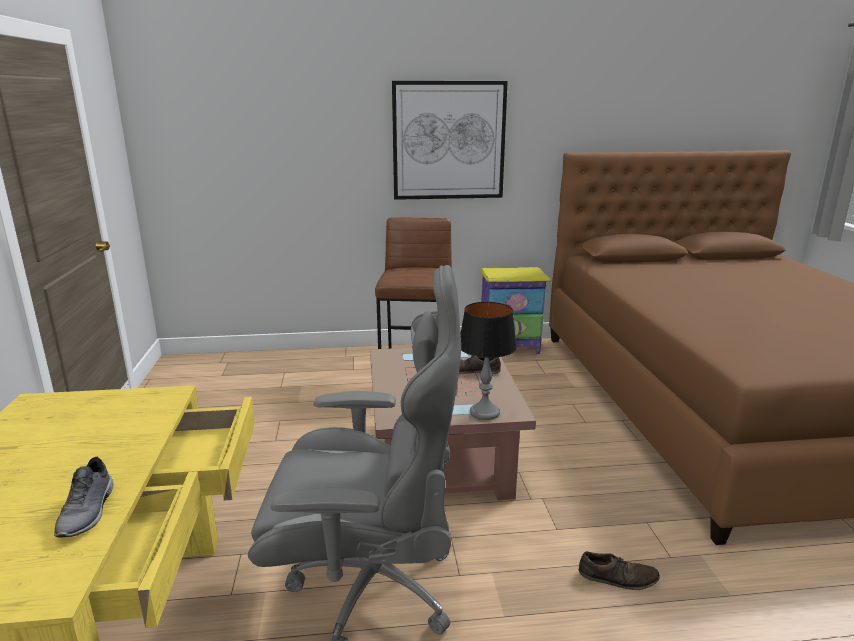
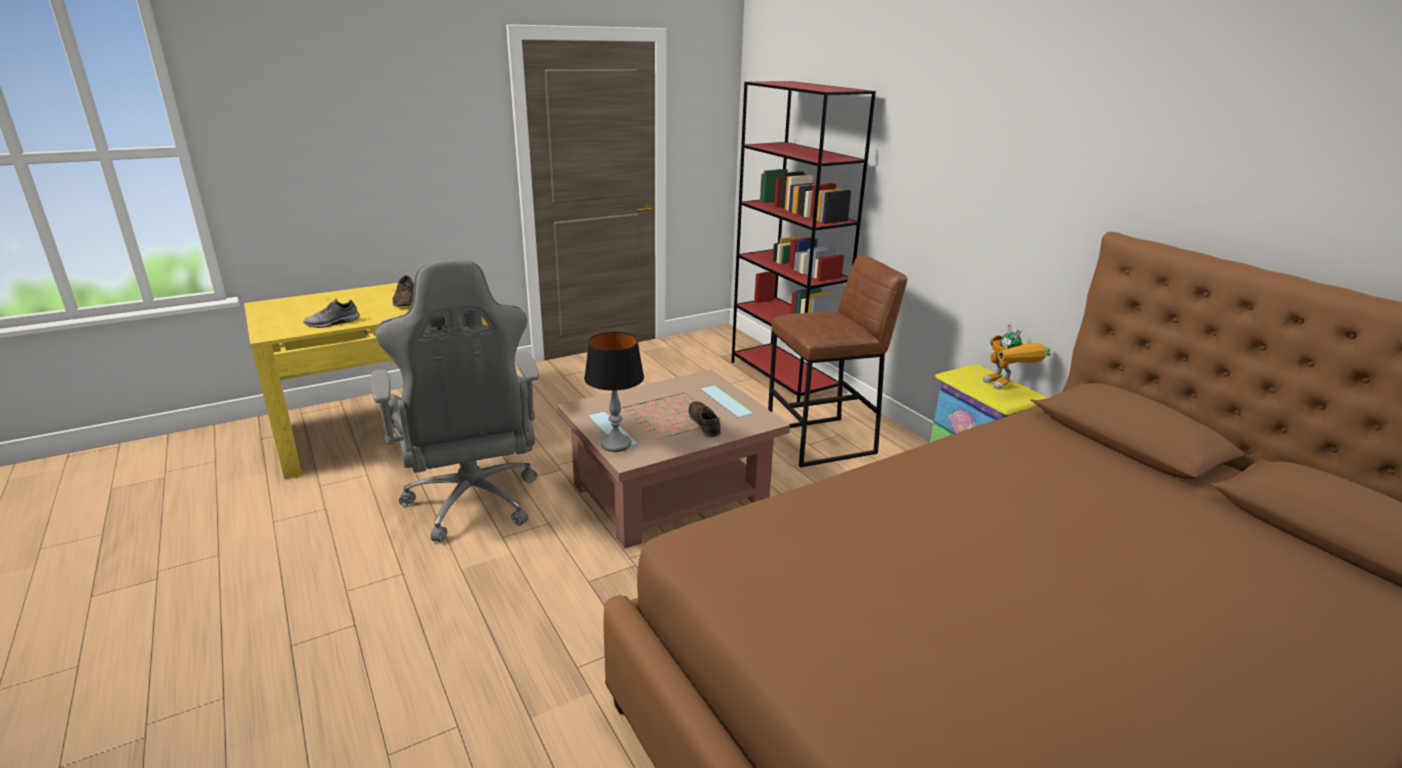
camera: 65 degrees right, 5 degrees up
picture [392,81,508,200] -> none
brown shoe [579,551,660,590] -> brown shoe moved to [393,276,414,306]
none -> red bookcase [732,81,876,402]
none -> toy robot [983,324,1051,390]

